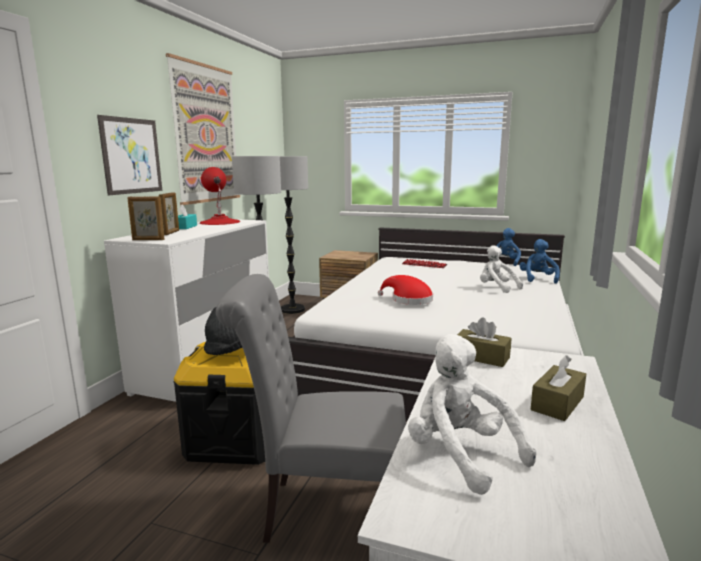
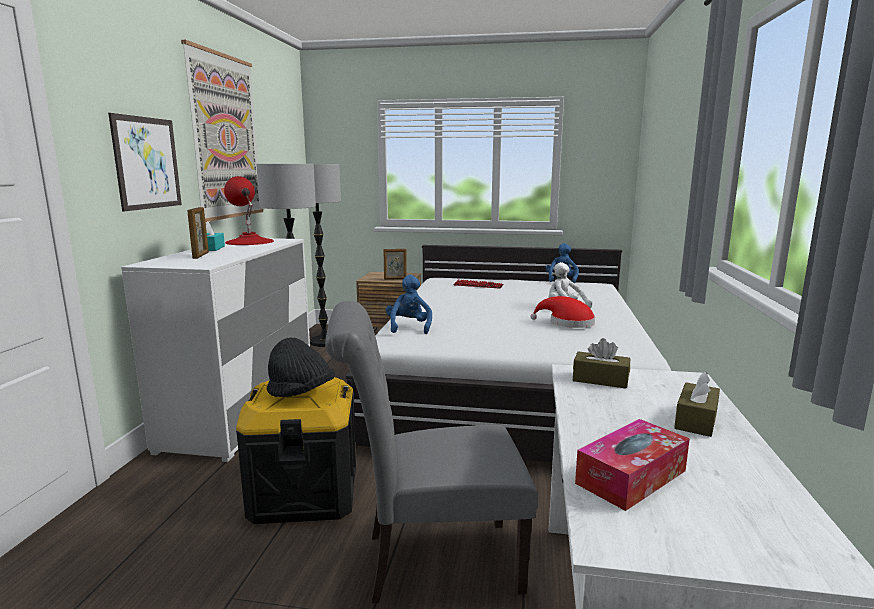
camera: 10 degrees left, 0 degrees up
picture frame [127,197,165,240] -> picture frame moved to [384,249,407,280]
red hat [378,275,433,305] -> red hat moved to [530,296,595,328]
white plush toy [408,334,537,495] -> tissue box [575,419,690,511]
blue plush toy [520,239,560,284] -> blue plush toy moved to [386,275,432,334]

